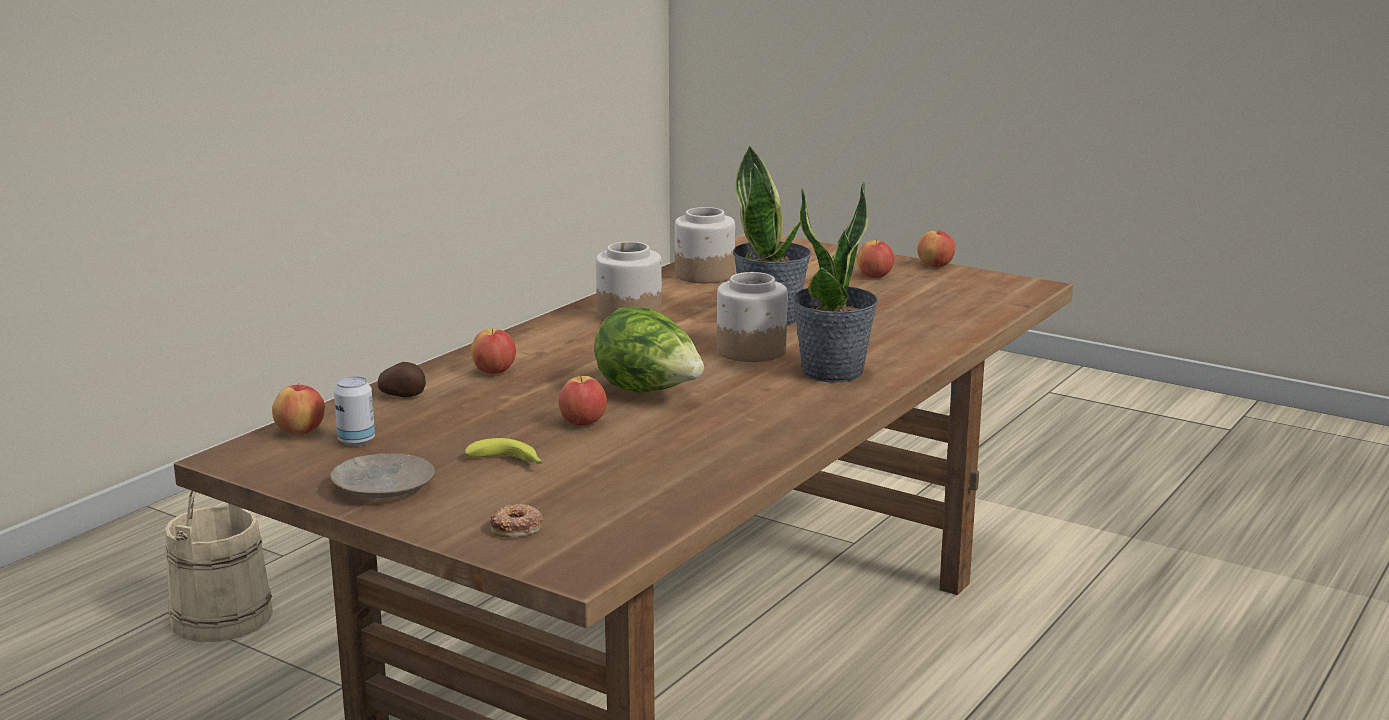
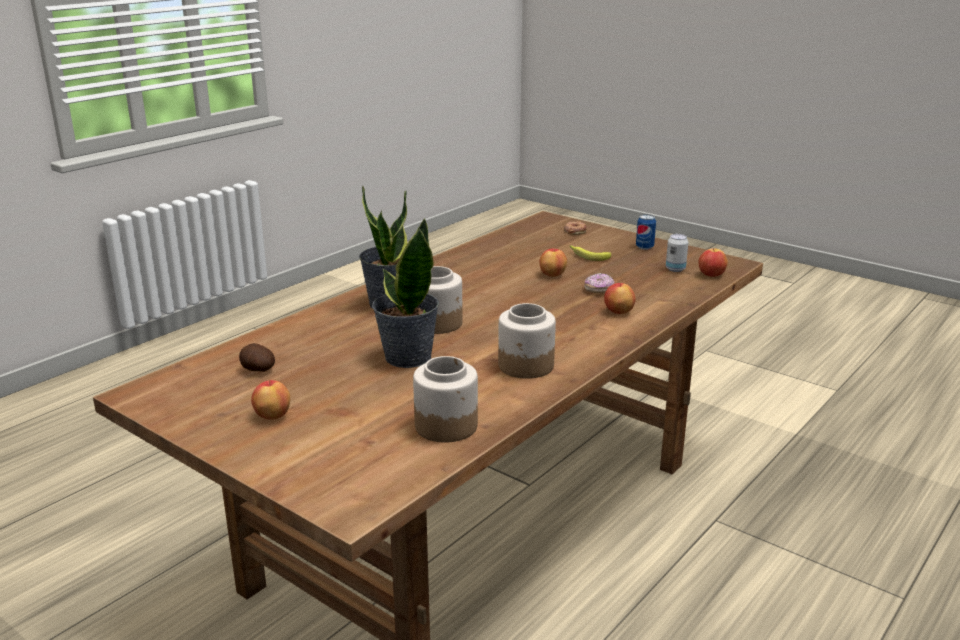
camera: 175 degrees left, 5 degrees up
beige bucket [165,491,273,642] -> none
beige plate [330,453,435,498] -> can [636,214,656,250]
potato [378,362,426,398] -> potato moved to [239,343,275,372]
lettuce [594,307,704,393] -> none
apple [917,230,955,267] -> none
none -> donut [584,273,615,293]

